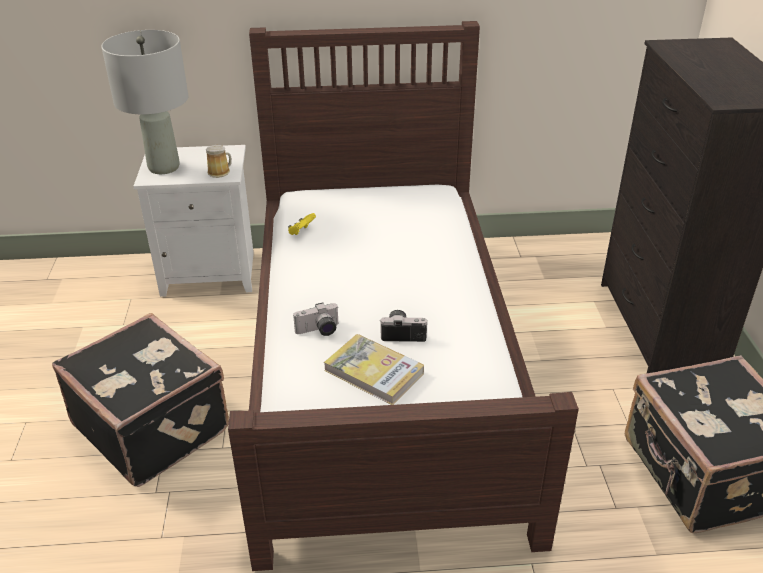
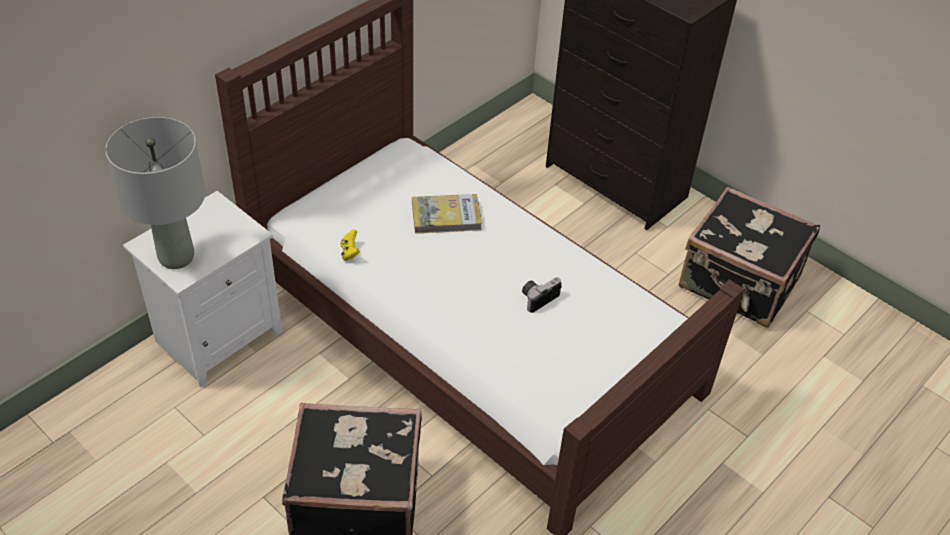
camera: 45 degrees left, 10 degrees up
mug [206,145,232,178] -> none
camera [293,302,338,336] -> none
book [324,334,424,405] -> book moved to [412,194,482,234]

